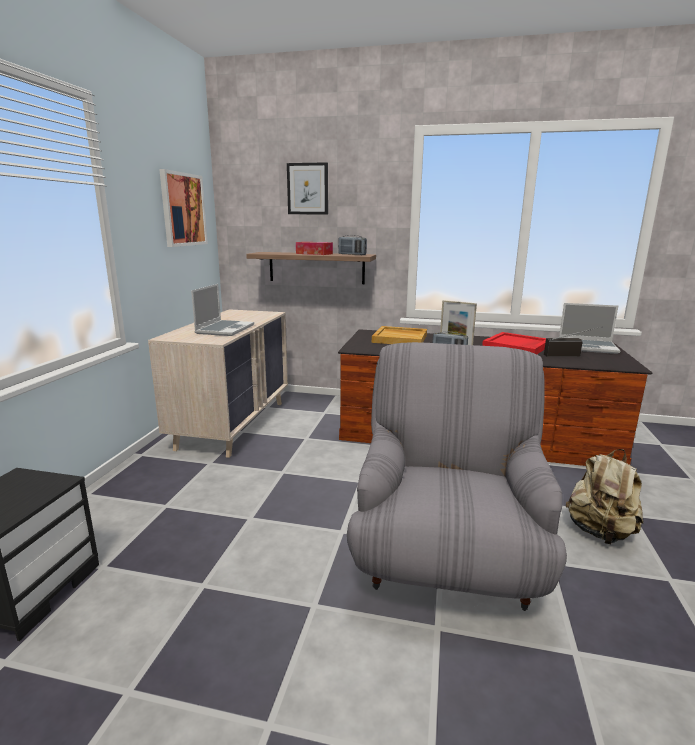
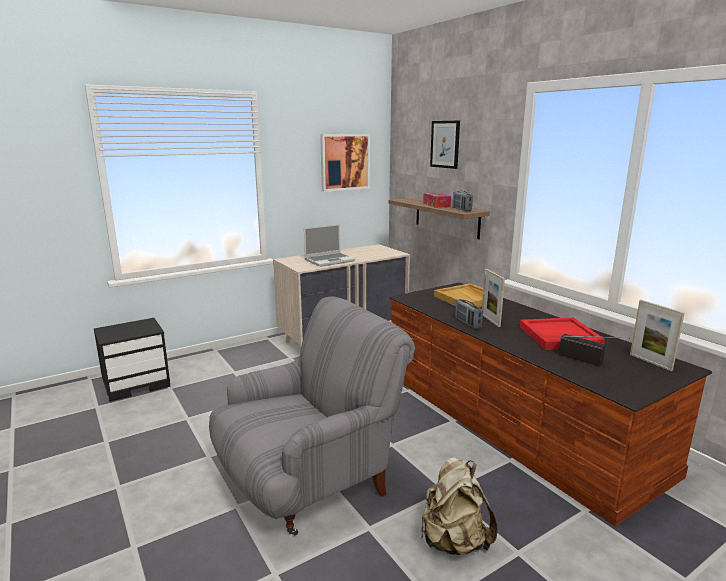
camera: 45 degrees right, 0 degrees up
laptop [559,303,621,354] -> picture frame [630,300,685,371]

